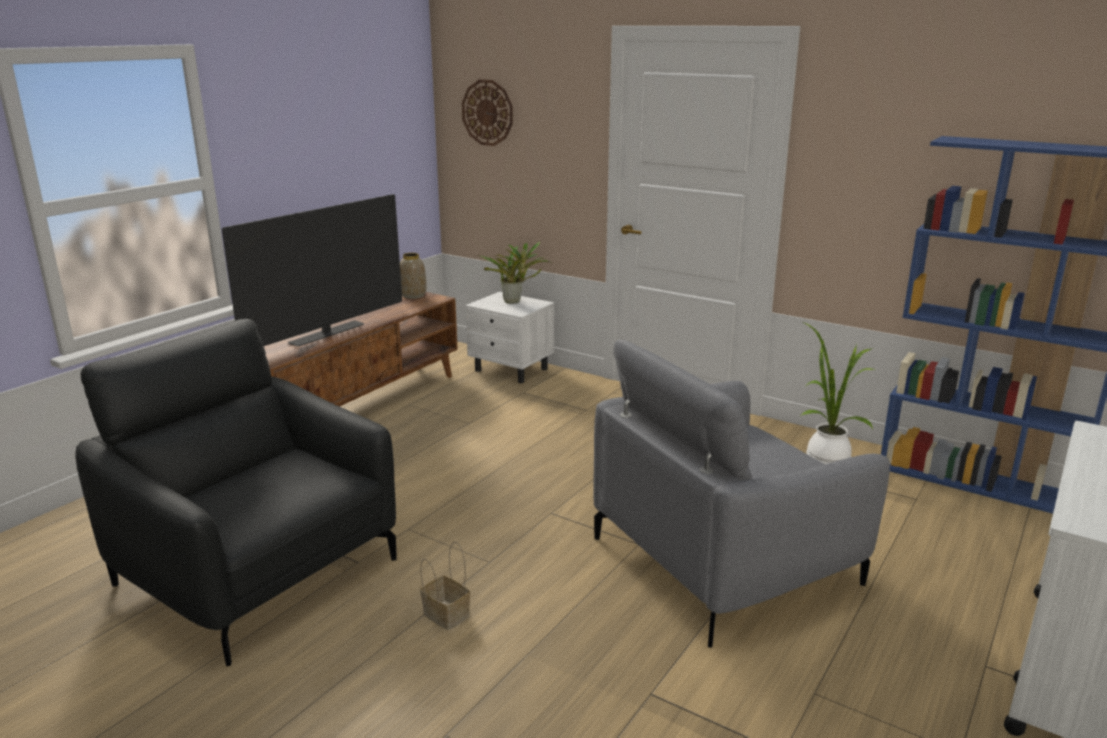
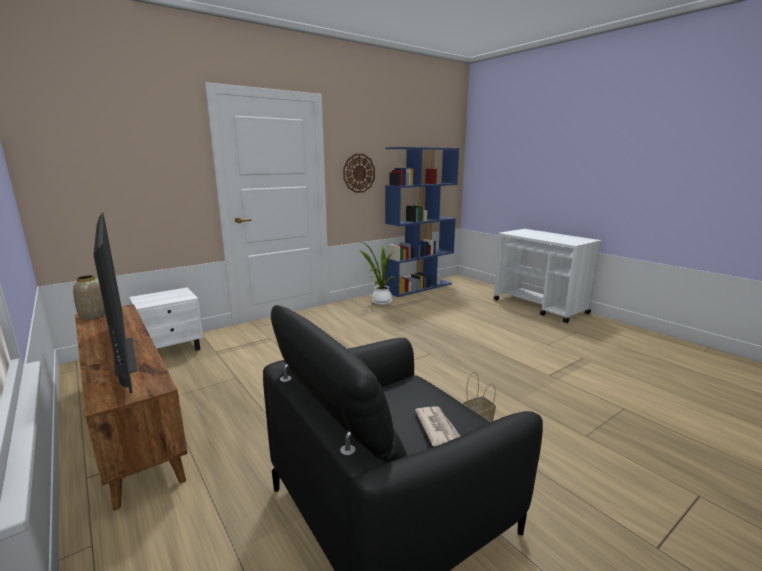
camera: 70 degrees left, 5 degrees down
wall clock [462,80,513,146] -> wall clock moved to [343,154,375,193]
potted plant [477,242,552,304] -> none
grey armchair [594,340,890,648] -> none
none -> newspaper [415,406,460,446]

